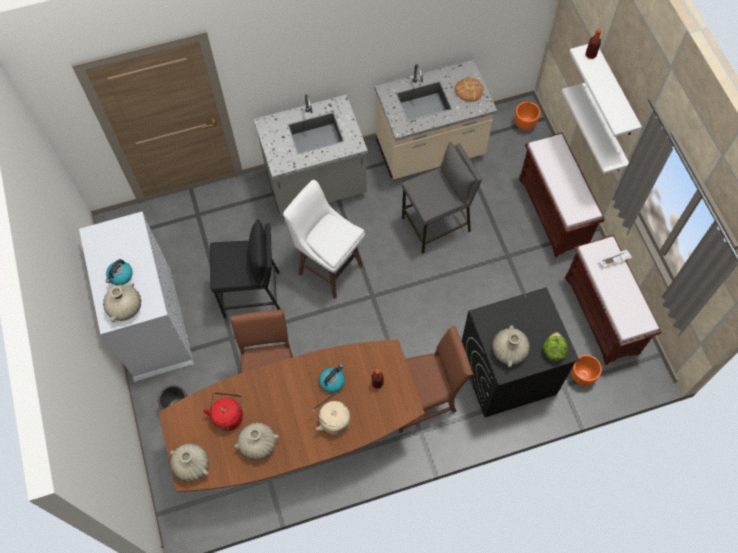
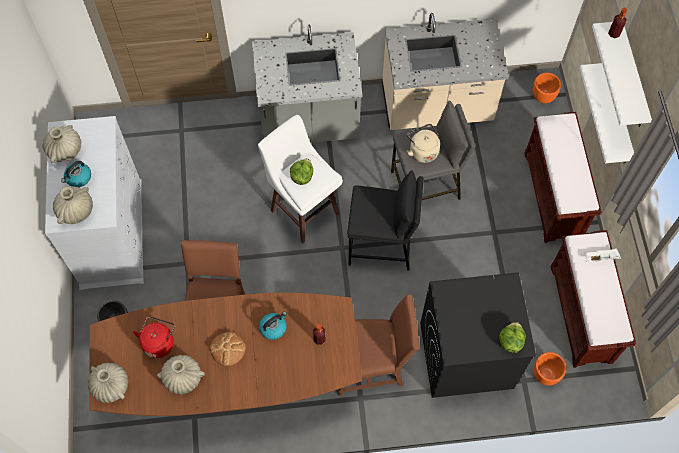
camera: 10 degrees right, 0 degrees up
black stool [210,220,280,318] -> black stool moved to [347,170,424,270]
beige kettle [313,393,350,435] -> beige kettle moved to [407,124,440,163]
bread [455,76,483,102] -> bread moved to [210,332,246,366]
beige vase [492,325,530,367] -> beige vase moved to [43,125,81,163]
none -> lettuce [290,159,313,185]

